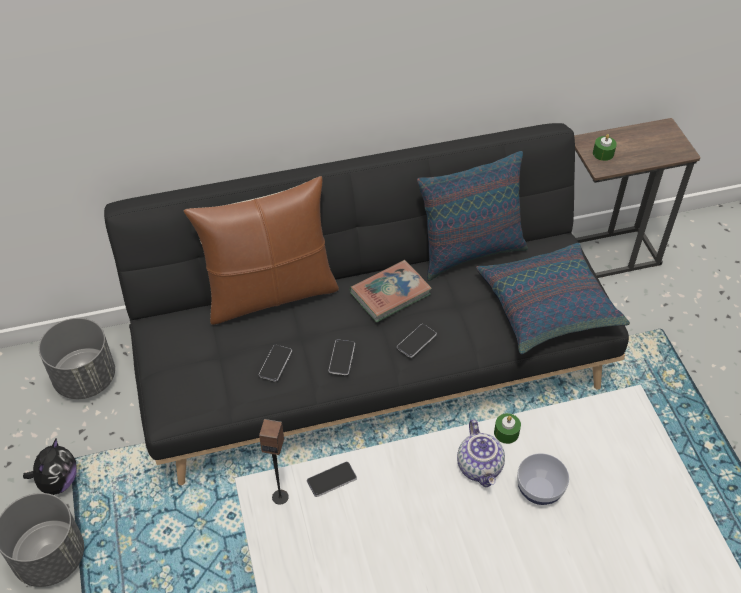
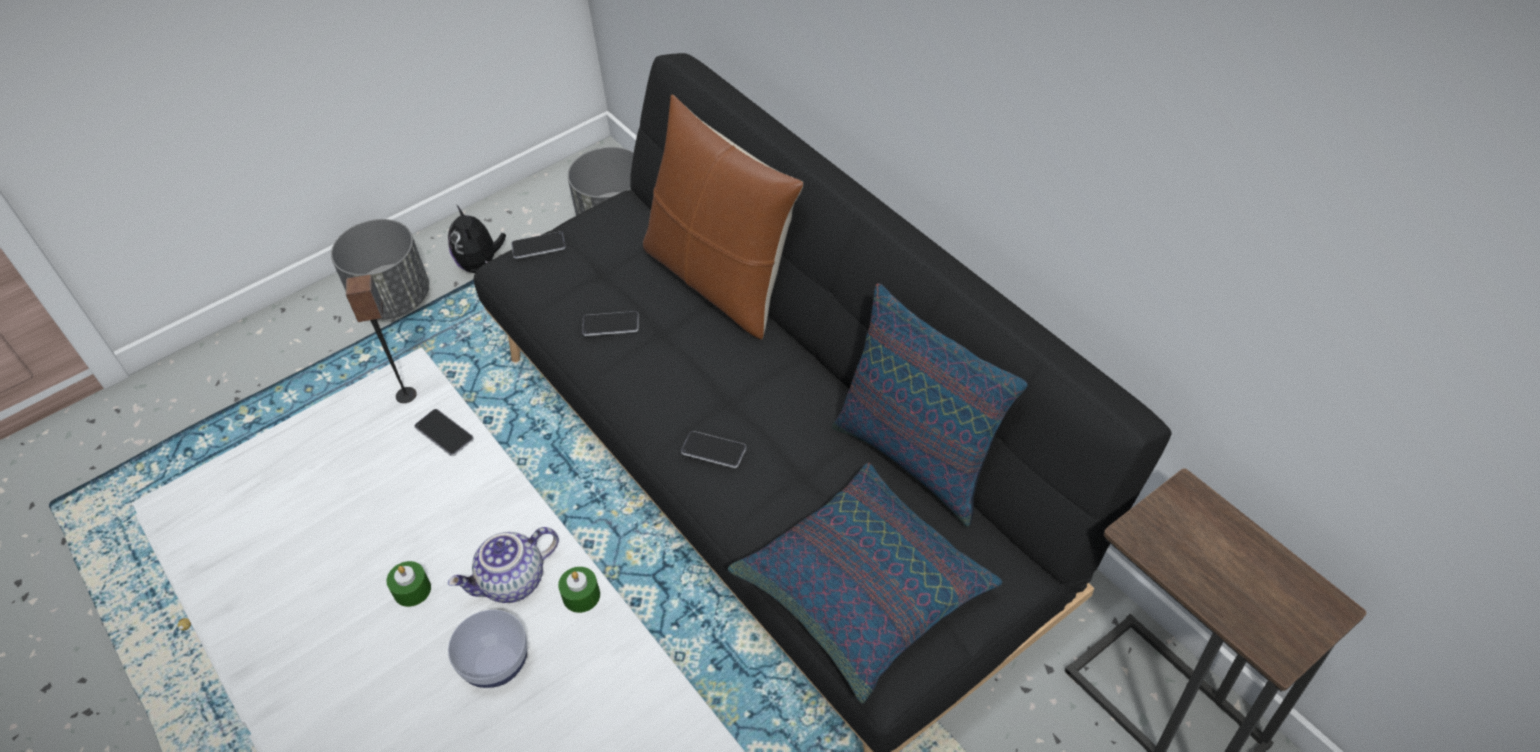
camera: 70 degrees right, 0 degrees up
plush toy [23,438,77,495] -> plush toy turned 75 degrees clockwise [448,205,506,273]
phone [328,339,355,375] -> phone moved to [511,232,566,259]
book [350,260,432,322] -> none
green candle [593,134,617,161] -> green candle moved to [386,561,431,607]

